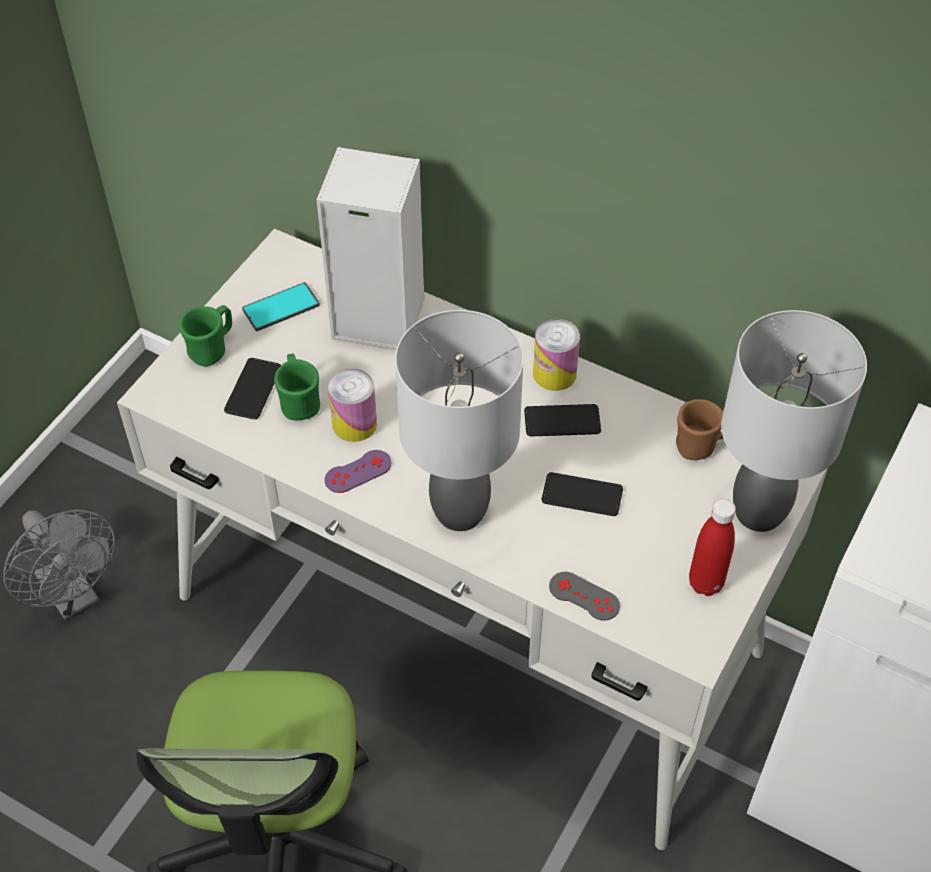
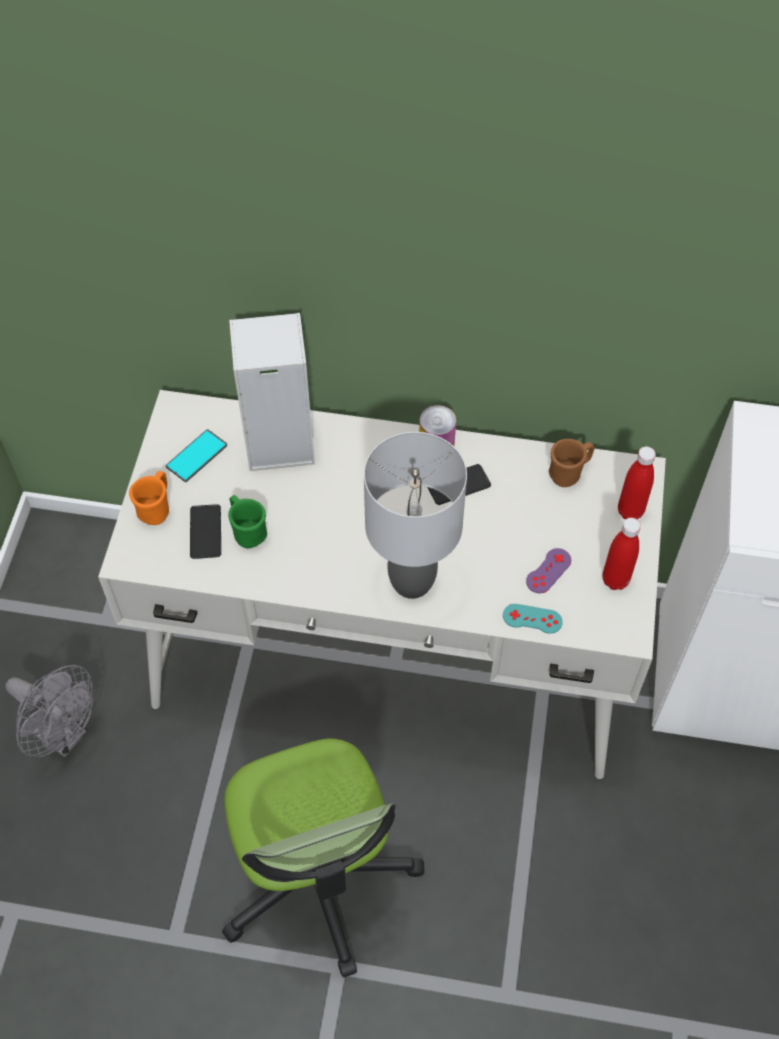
camera: 20 degrees left, 5 degrees up
green mug [179,305,232,367] -> orange mug [129,471,169,525]
purple game controller [324,450,391,493] -> purple game controller moved to [526,548,571,593]
can [328,368,377,442] -> none
phone [542,472,623,516] -> none
grey game controller [549,572,620,621] -> turquoise game controller [503,604,563,634]
grey table lamp [721,310,867,532] -> red bottle [618,447,656,519]

